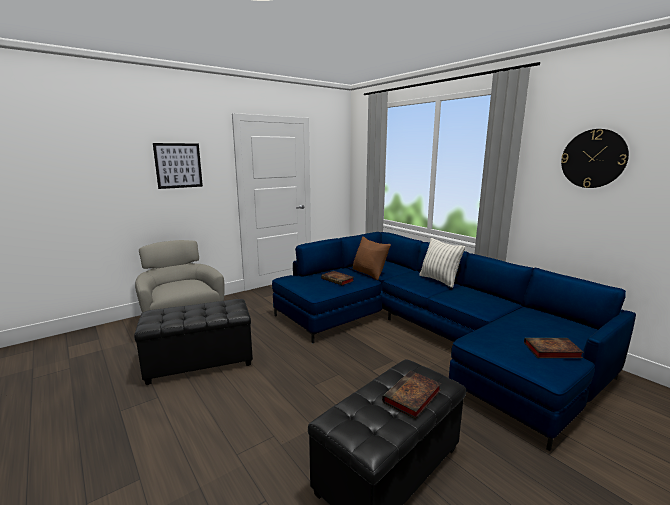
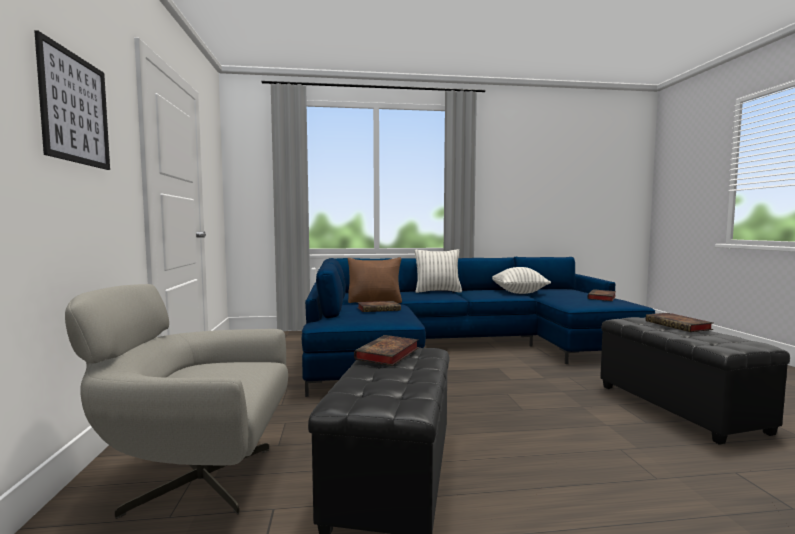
camera: 60 degrees left, 10 degrees down
wall clock [561,129,629,188] -> none
none -> book [354,335,419,366]
none -> pillow [492,267,551,294]

